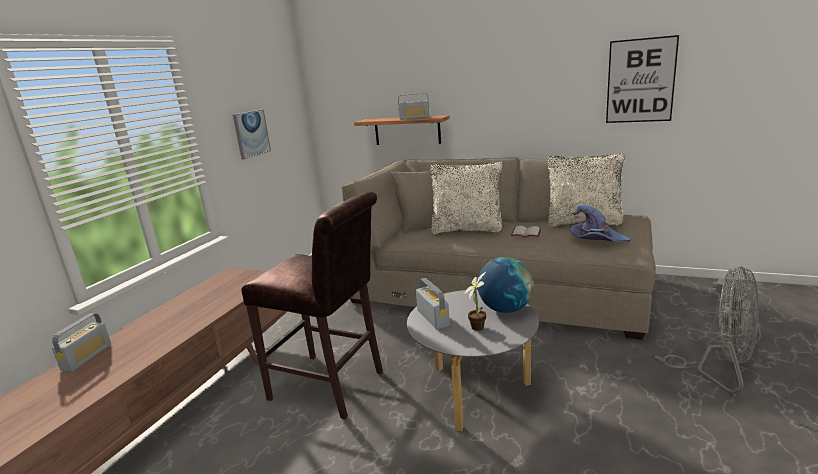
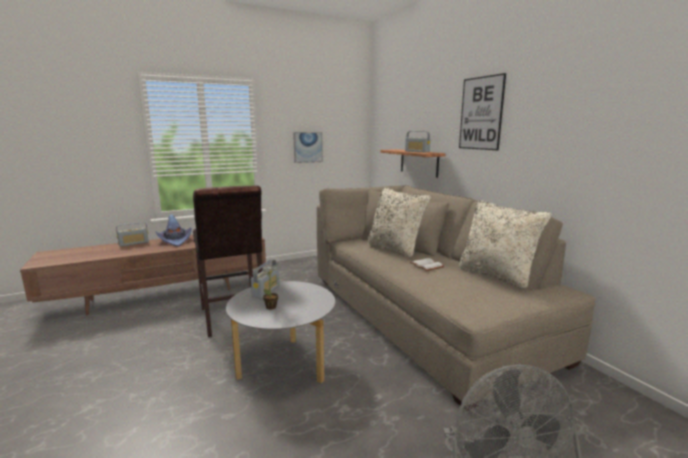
camera: 40 degrees right, 5 degrees down
globe [478,257,534,313] -> none
purple hat [570,204,631,242] -> purple hat moved to [155,214,192,247]
picture [606,35,679,123] -> picture moved to [459,73,506,150]

